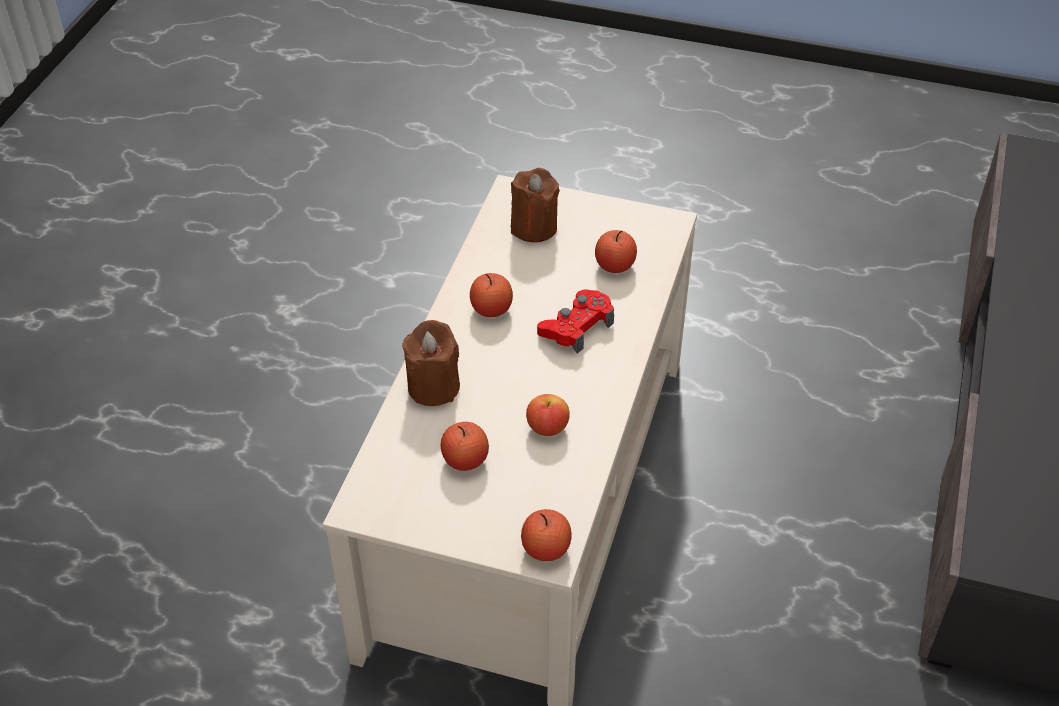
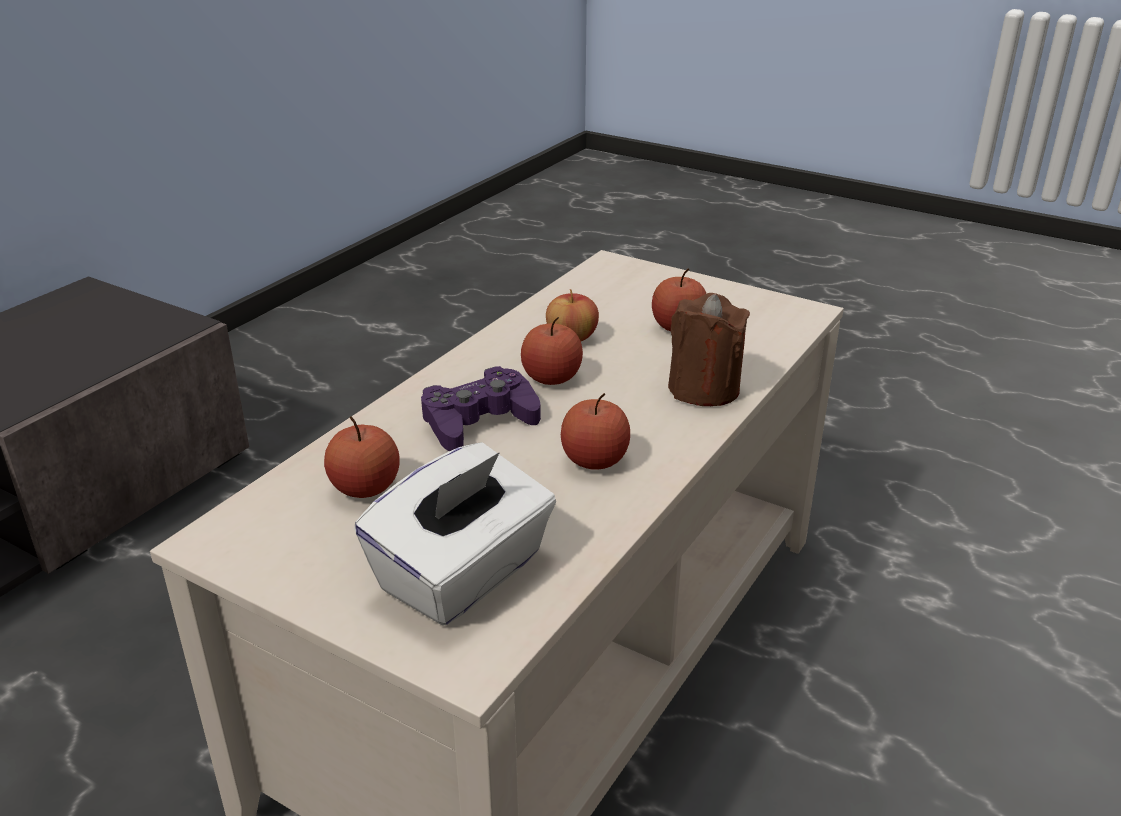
camera: 165 degrees left, 15 degrees down
brown candle [511,168,560,242] -> white tissue box [354,442,556,626]
apple [521,509,572,561] -> apple moved to [521,317,583,385]
red game controller [537,290,614,354] -> purple game controller [421,366,541,451]

